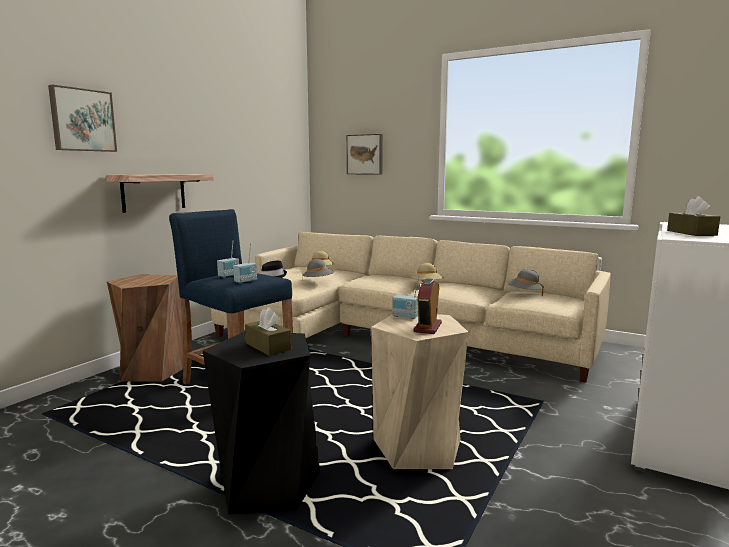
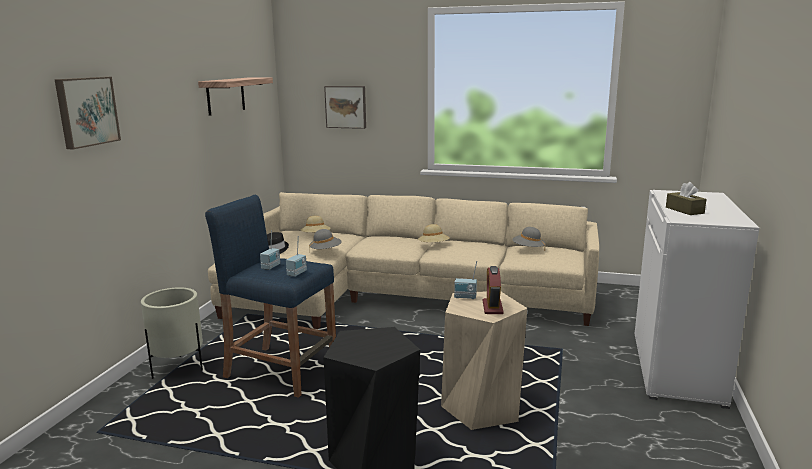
camera: 15 degrees left, 5 degrees up
shelf [106,174,214,213] -> shelf moved to [198,78,273,116]
brown stool [107,274,183,382] -> beige planter [141,287,203,379]
brown tissue box [245,307,291,356] -> none

